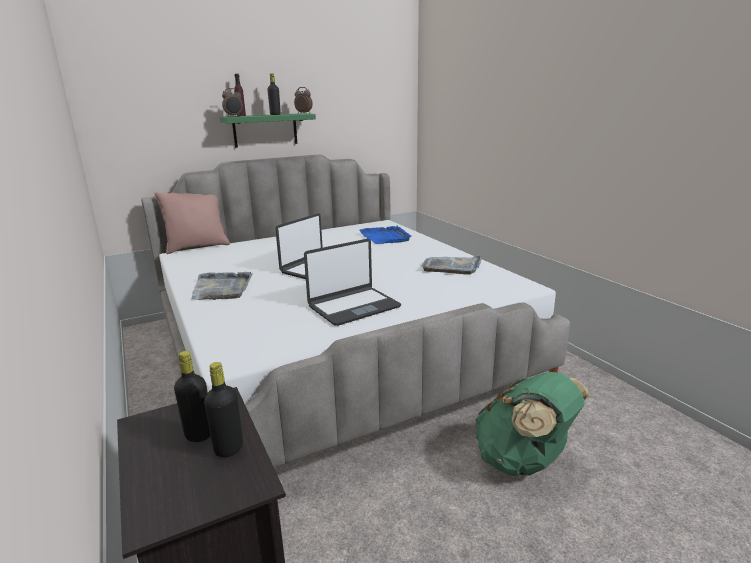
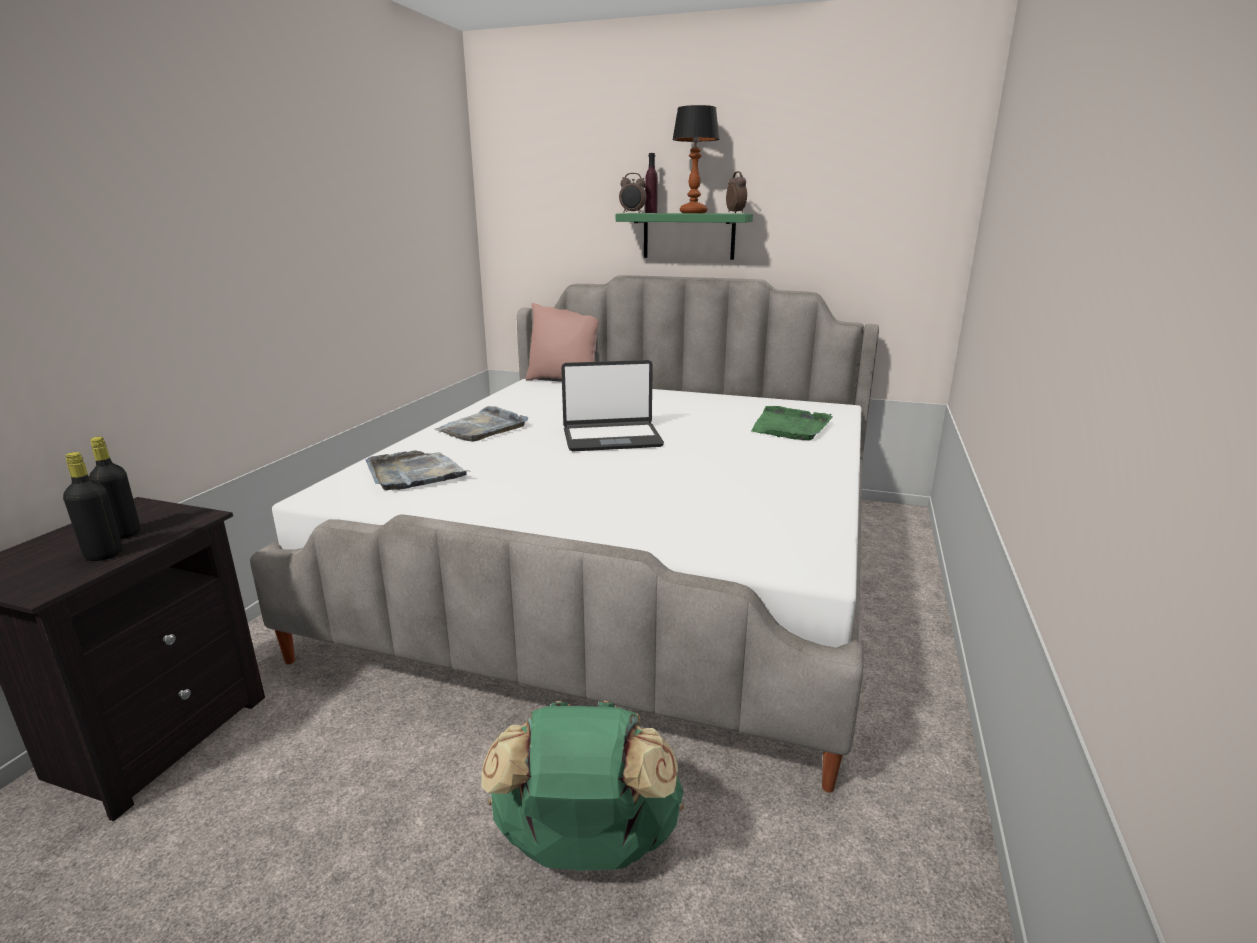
camera: 45 degrees right, 0 degrees up
black bottle [267,73,281,115] -> table lamp [672,105,720,213]
laptop [304,239,401,326] -> none
blue tray [359,225,411,244] -> green tray [751,406,833,441]
grey tray [421,255,482,275] -> grey tray moved to [366,450,469,490]

